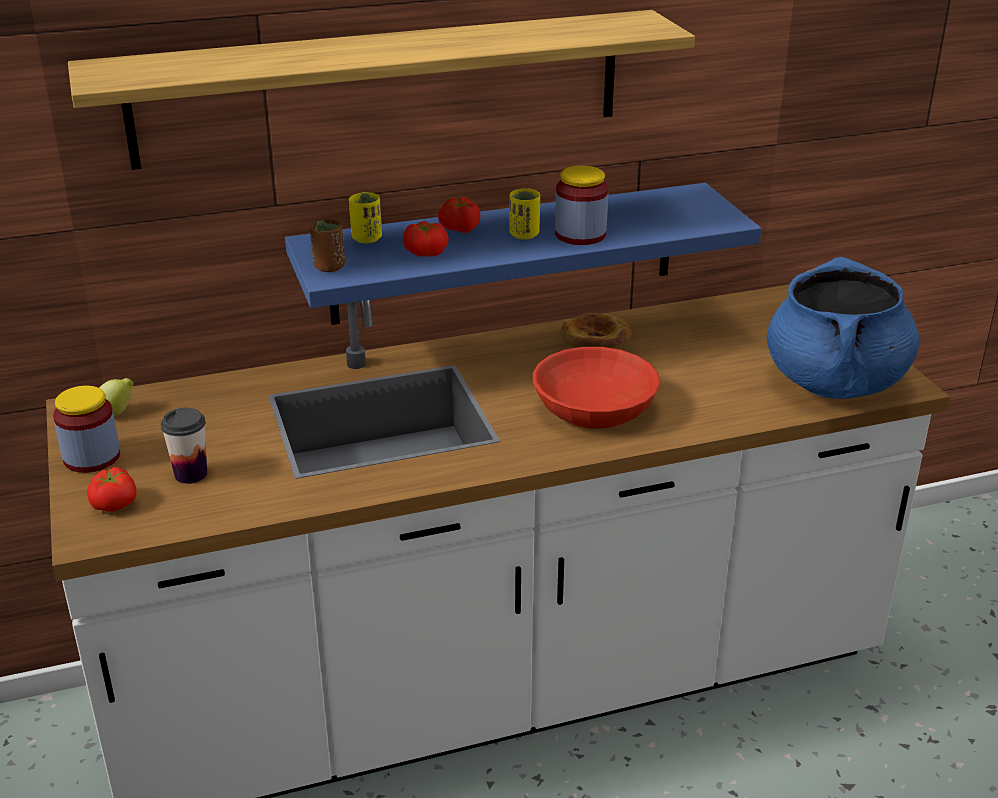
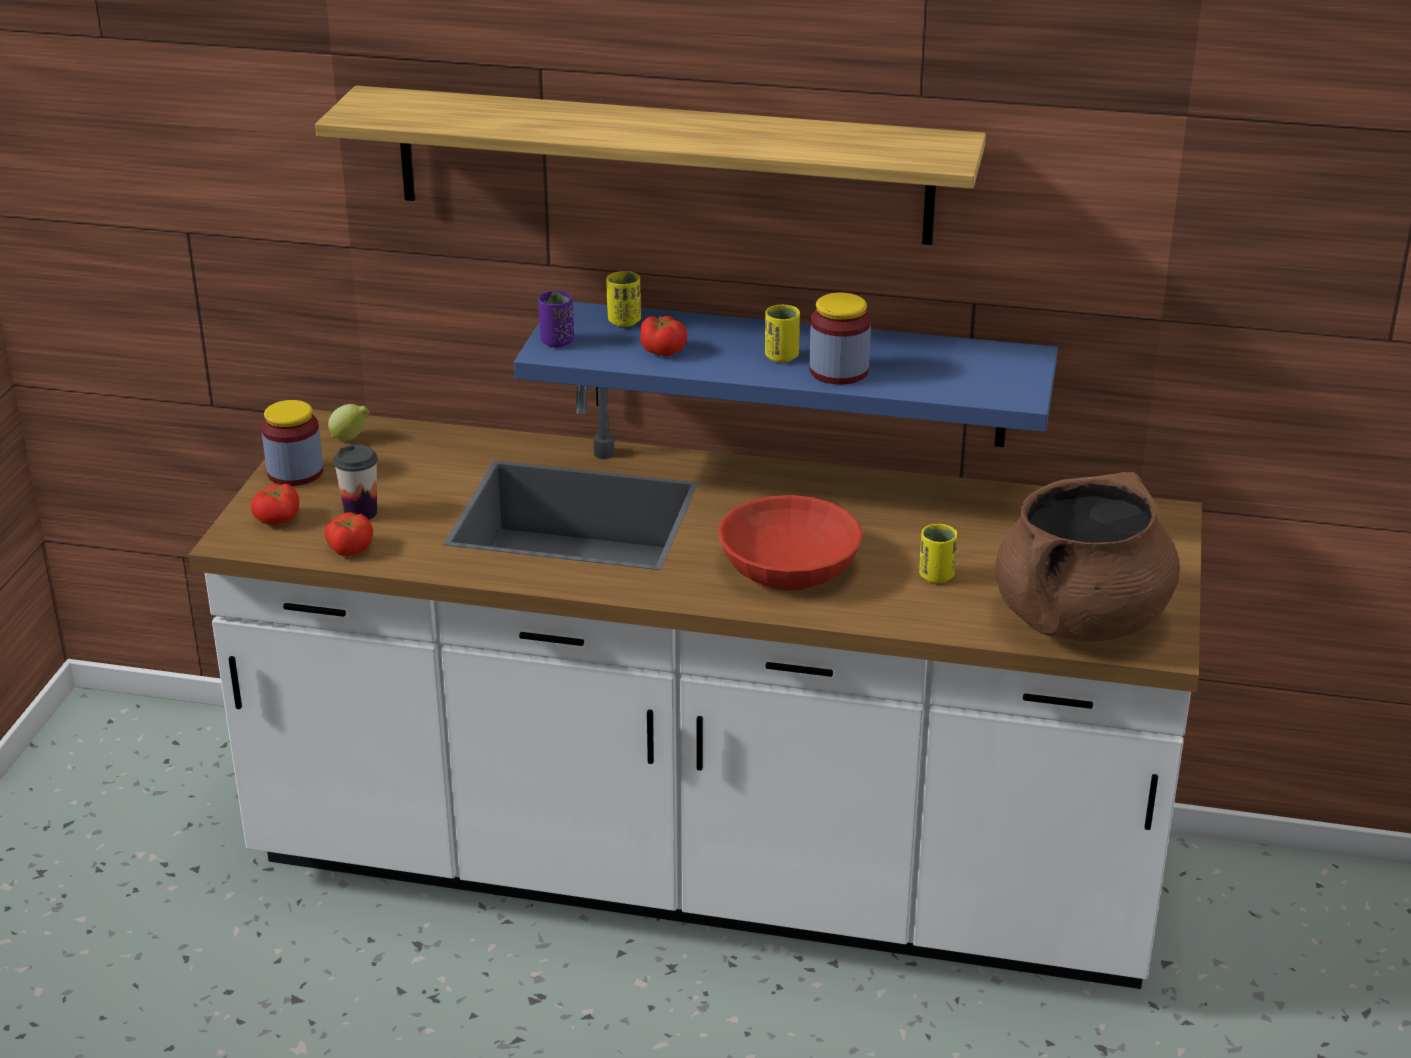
camera: 30 degrees right, 0 degrees up
brown cup [310,219,345,272] -> purple cup [538,290,574,347]
tomato [438,197,481,233] -> tomato moved to [324,512,373,556]
bread [560,313,632,349] -> none
blue cooking pot [767,257,919,399] -> brown cooking pot [996,472,1180,642]
none -> yellow cup [919,524,957,583]

